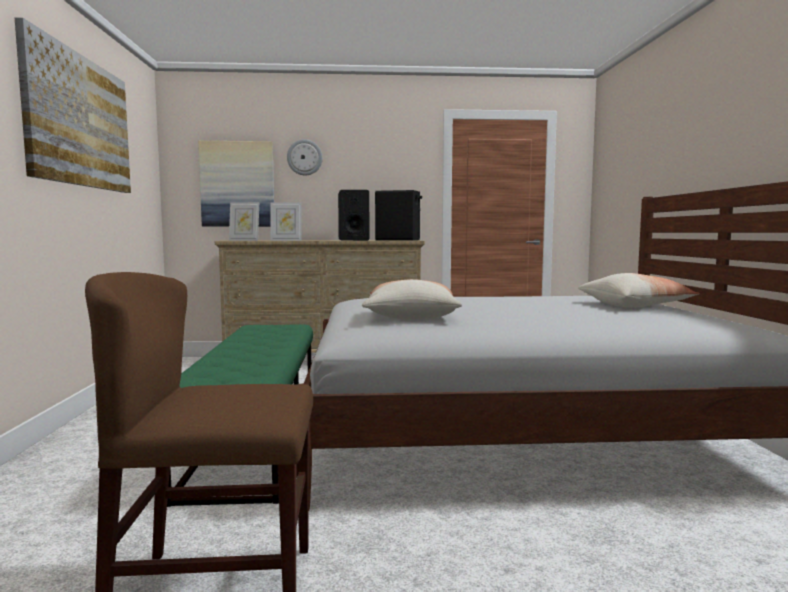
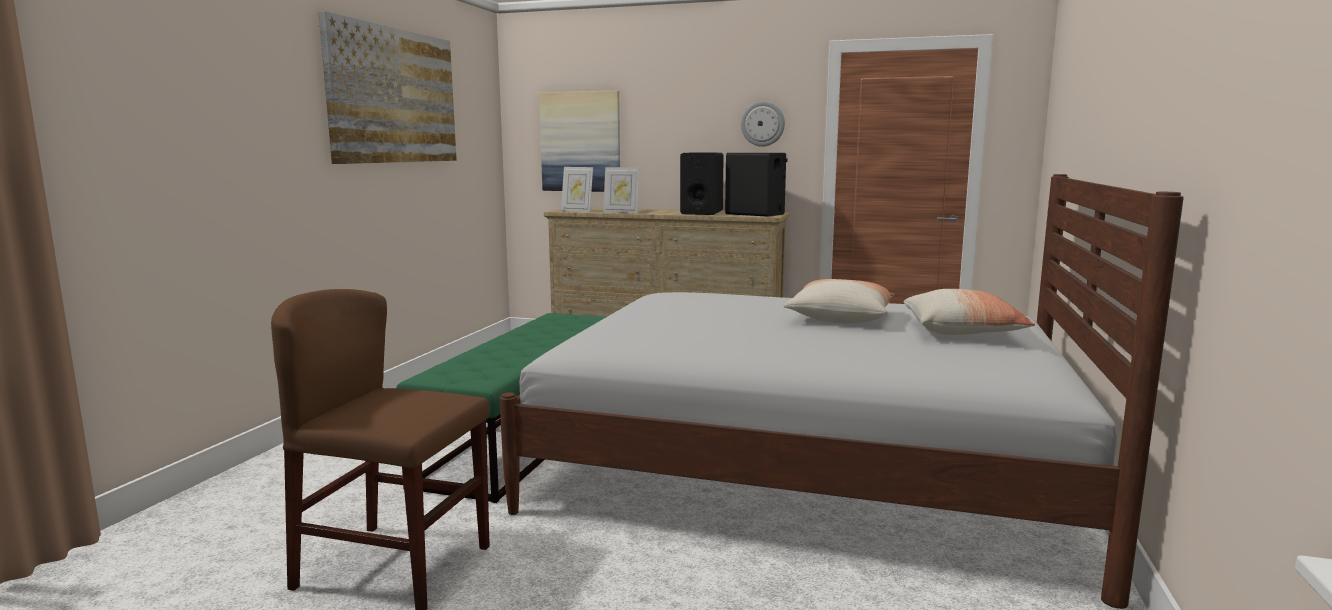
camera: 20 degrees right, 5 degrees up
wall clock [287,139,323,176] -> wall clock moved to [741,101,785,147]
pillow [362,279,462,320] -> pillow moved to [783,279,895,323]

